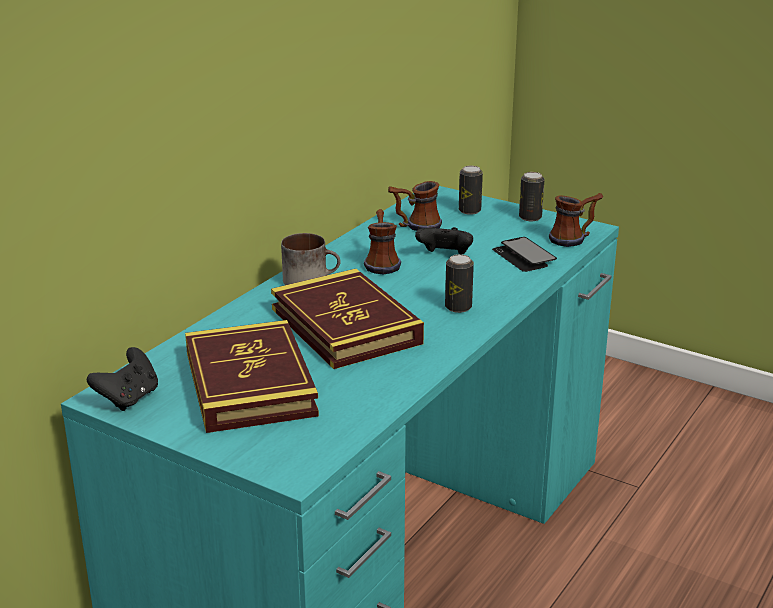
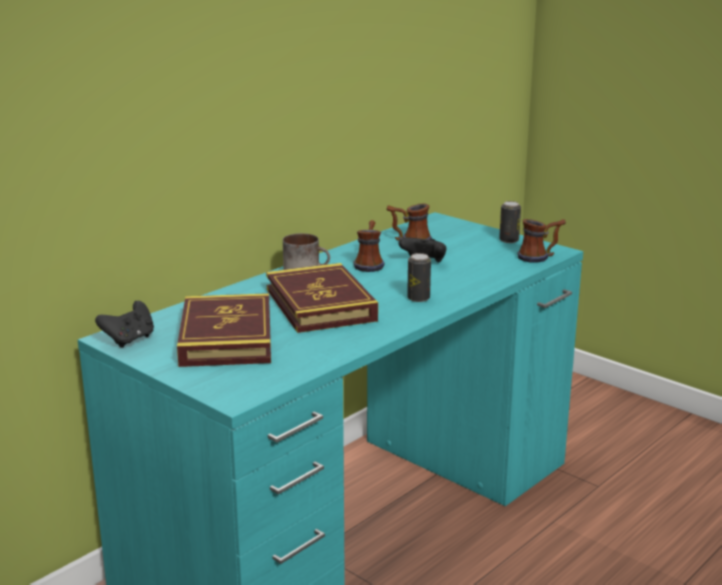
camera: 10 degrees right, 5 degrees down
can [459,166,483,215] -> none
phone [492,237,557,272] -> none

